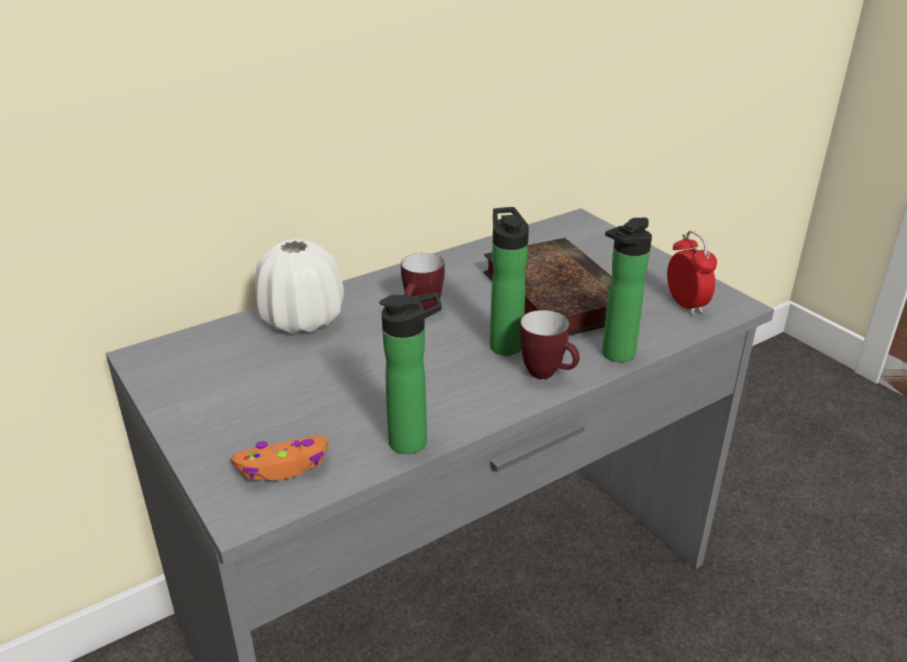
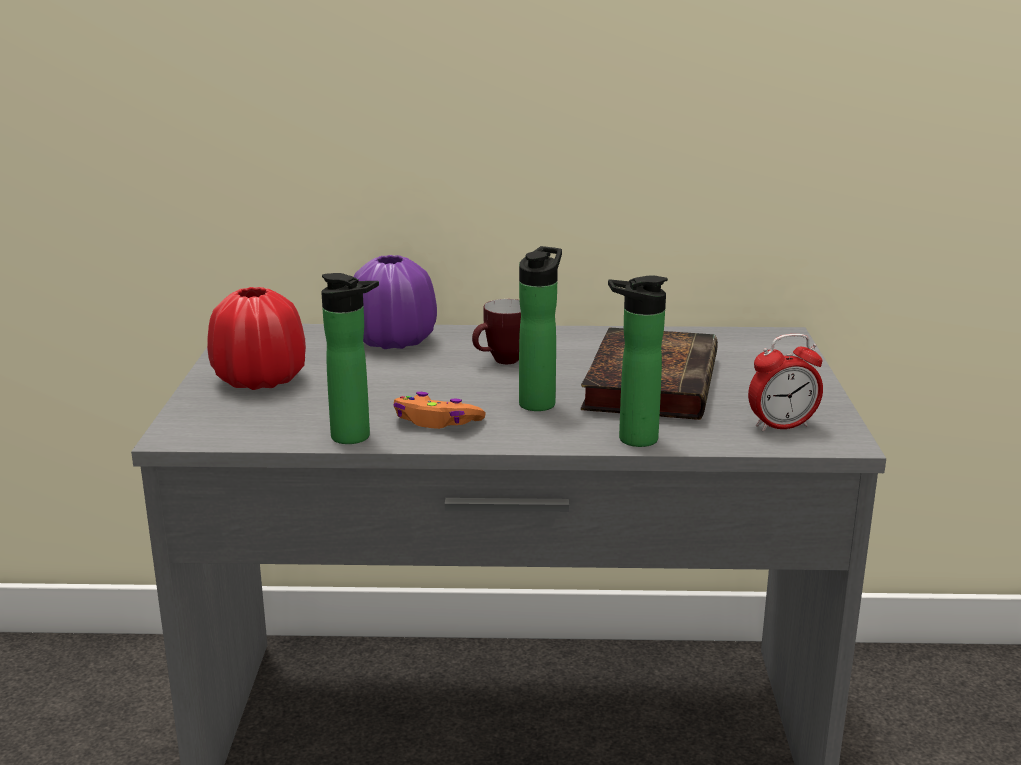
camera: 35 degrees right, 10 degrees down
orange game controller [231,435,328,481] -> orange game controller moved to [393,392,486,429]
white vase [255,239,344,334] -> purple vase [353,255,437,349]
mug [520,310,580,379] -> none
alarm clock [667,231,717,315] -> alarm clock turned 60 degrees clockwise [748,334,823,432]
none -> red vase [207,287,306,390]

